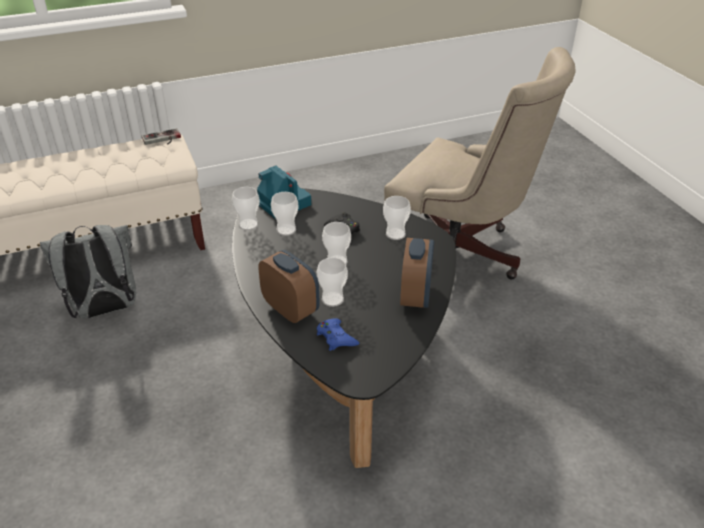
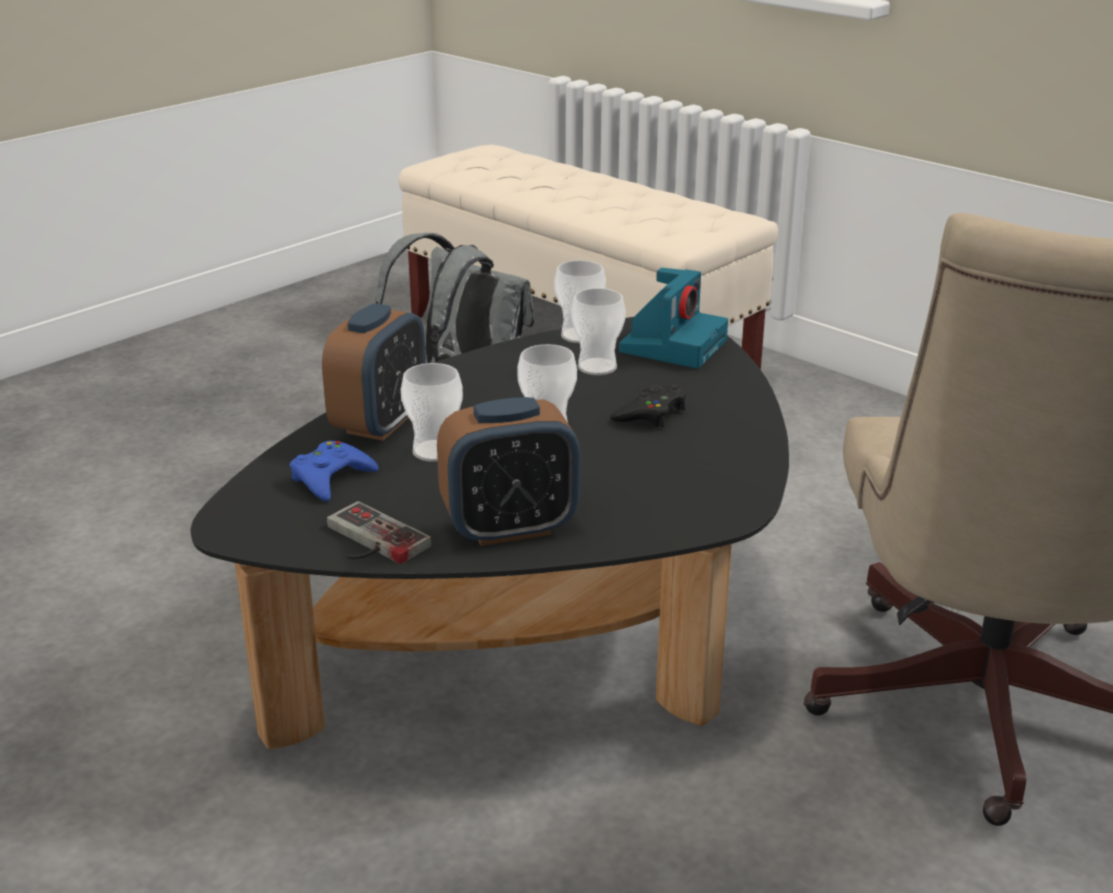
camera: 65 degrees right, 10 degrees down
game controller [142,128,181,145] -> game controller moved to [327,501,431,564]
cup [383,196,411,240] -> none

